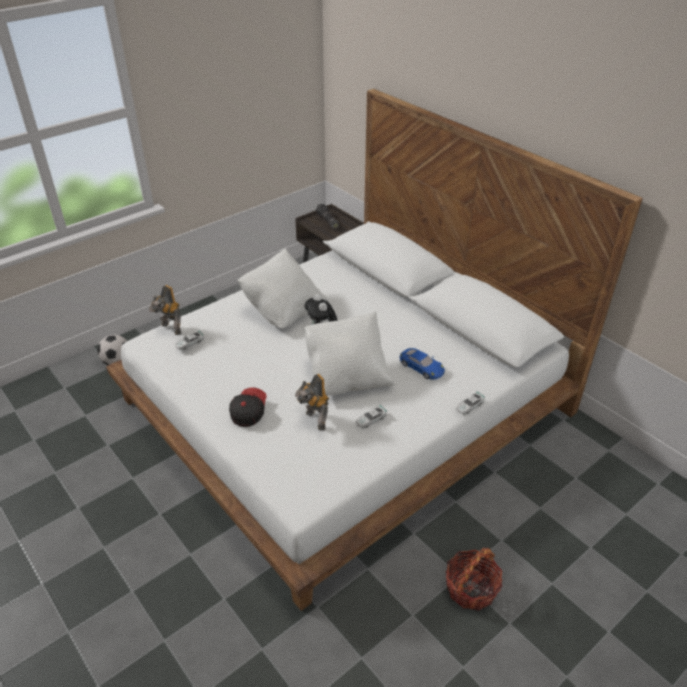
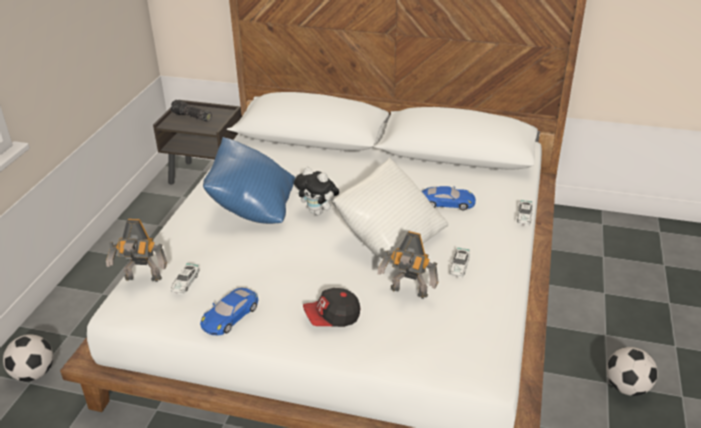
camera: 35 degrees left, 5 degrees down
cap [229,387,267,427] -> cap turned 90 degrees counterclockwise [303,288,360,327]
white pillow [237,248,328,329] -> blue pillow [203,137,295,224]
basket [446,548,502,611] -> football [607,347,658,396]
none -> blue toy car [200,288,258,336]

